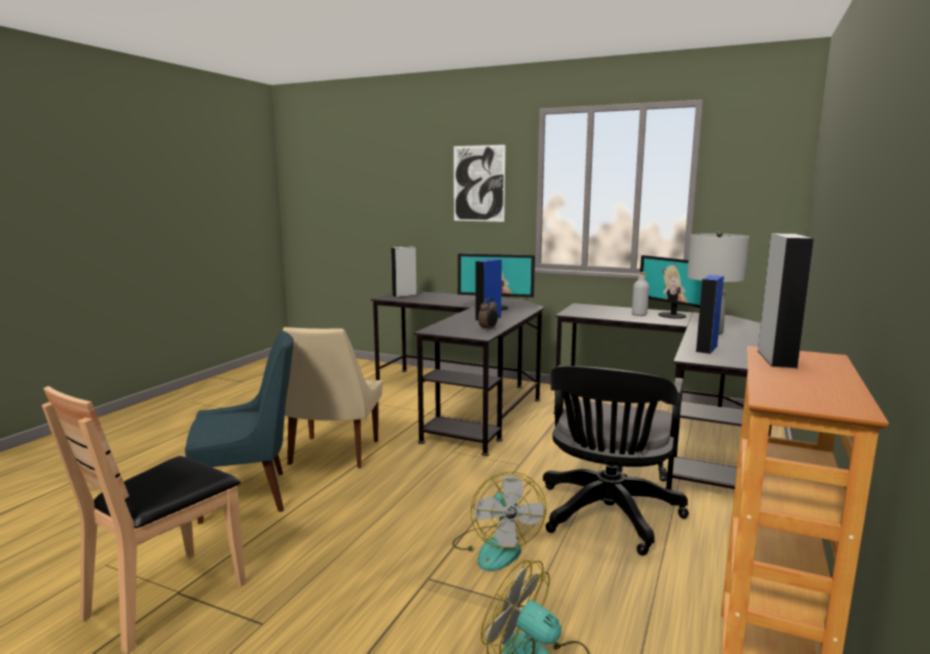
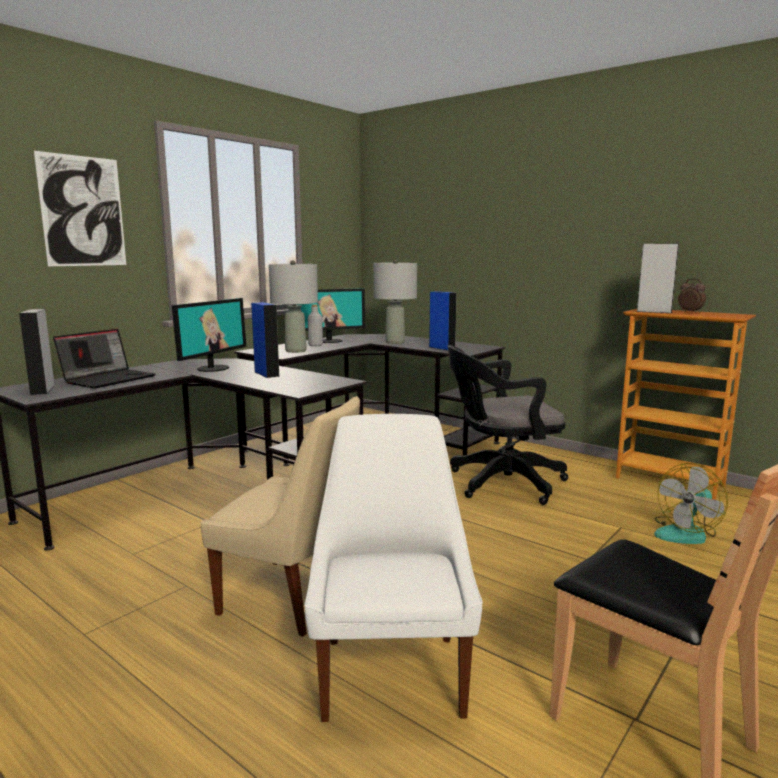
camera: 75 degrees left, 0 degrees up
blue chair [185,331,294,524] -> white chair [304,414,483,722]
fan [452,472,546,571] -> none
alarm clock [478,298,498,331] -> alarm clock moved to [678,279,706,313]
black office chair [543,365,689,556] -> black office chair turned 135 degrees clockwise [448,345,568,505]
none -> laptop [53,329,155,388]
none -> grey table lamp [269,260,318,353]

